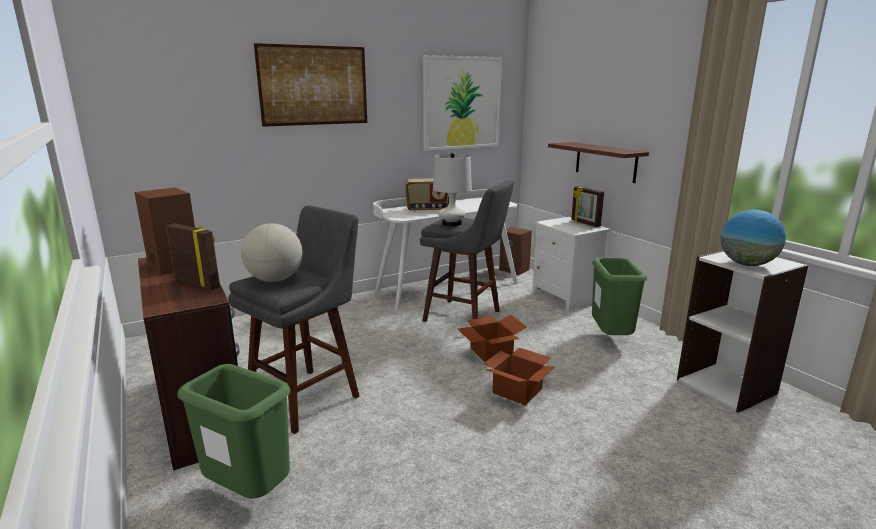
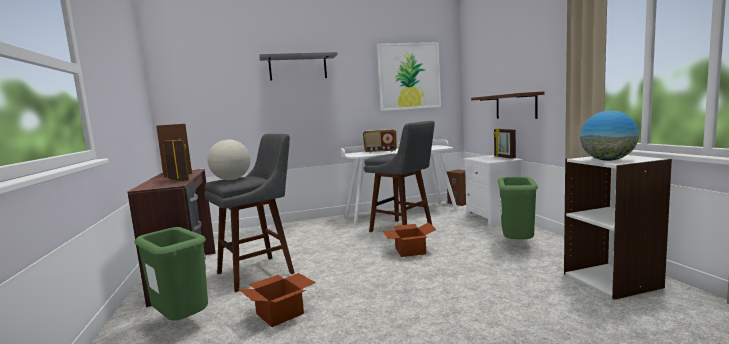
camera: 15 degrees right, 10 degrees down
picture [254,43,367,127] -> grey shelf [259,52,338,81]
white table lamp [433,153,472,226] -> none
cardboard box [483,348,555,405] -> cardboard box moved to [238,273,316,327]

